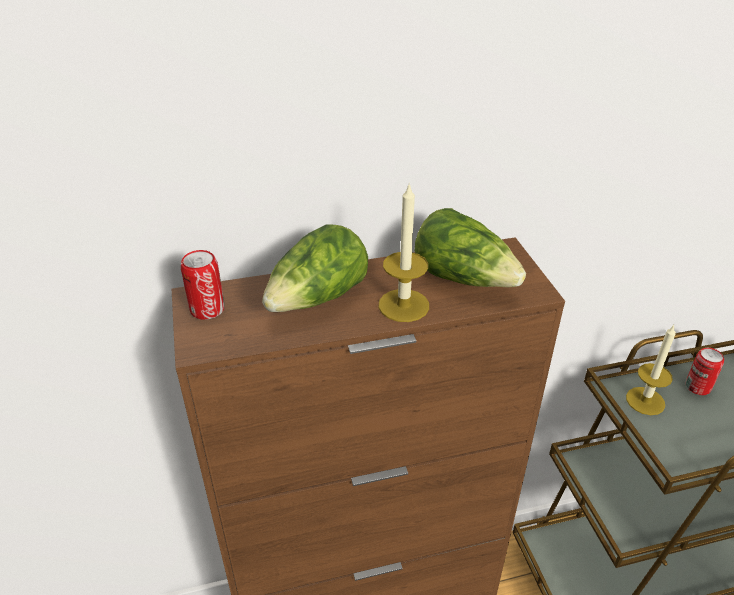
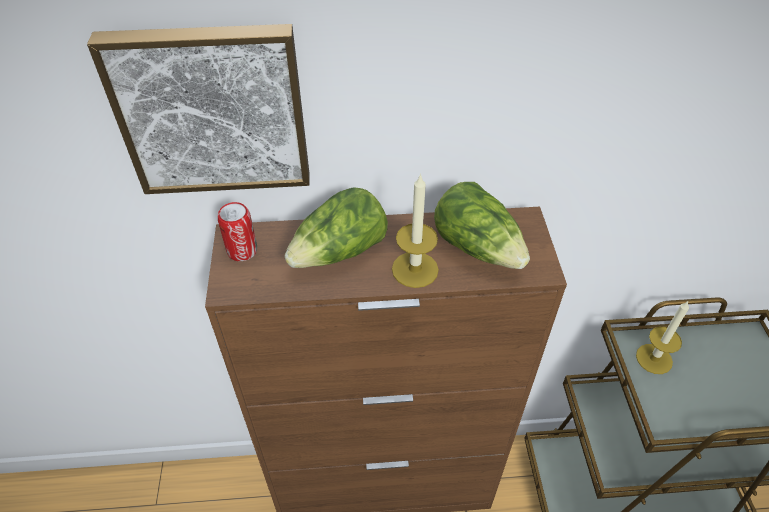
camera: 10 degrees right, 10 degrees up
can [686,348,724,395] -> none
none -> picture [87,24,309,194]

